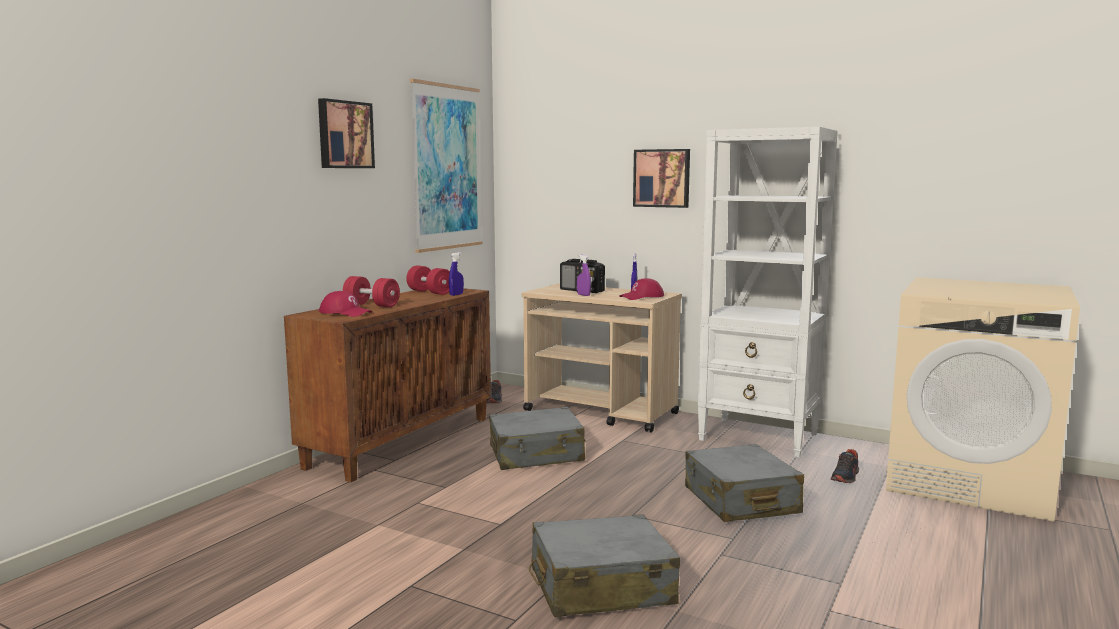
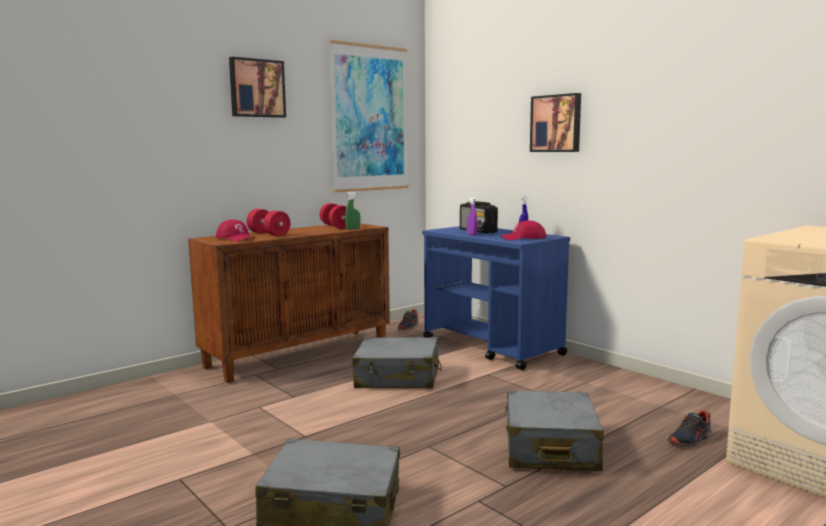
camera: 20 degrees right, 0 degrees up
blue spray bottle [449,252,464,296] -> green spray bottle [345,191,361,230]
beige cart [522,284,682,433] -> blue cart [422,226,570,370]
white bookcase [698,127,838,457] -> none

